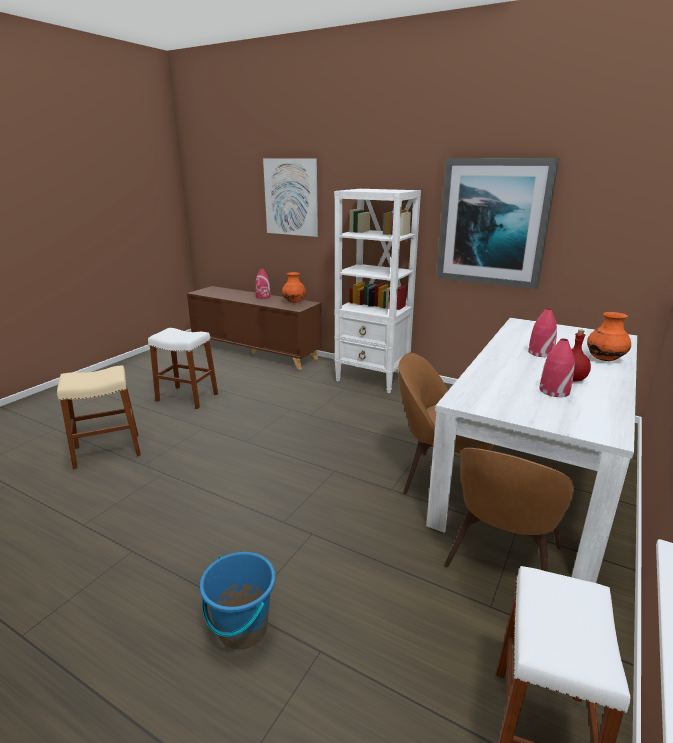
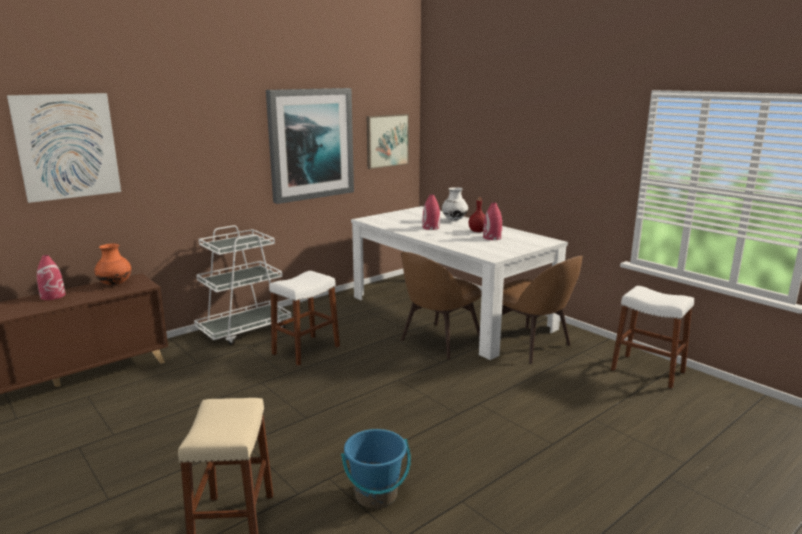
camera: 70 degrees left, 5 degrees down
white stool [148,328,218,409] -> white stool moved to [269,271,340,366]
blue bucket [200,552,276,649] -> blue bucket moved to [341,429,411,509]
white bookcase [334,189,421,393] -> white cart [194,225,291,345]
orange vase [587,312,631,361] -> white vase [442,187,468,220]
none -> picture [367,114,409,169]

